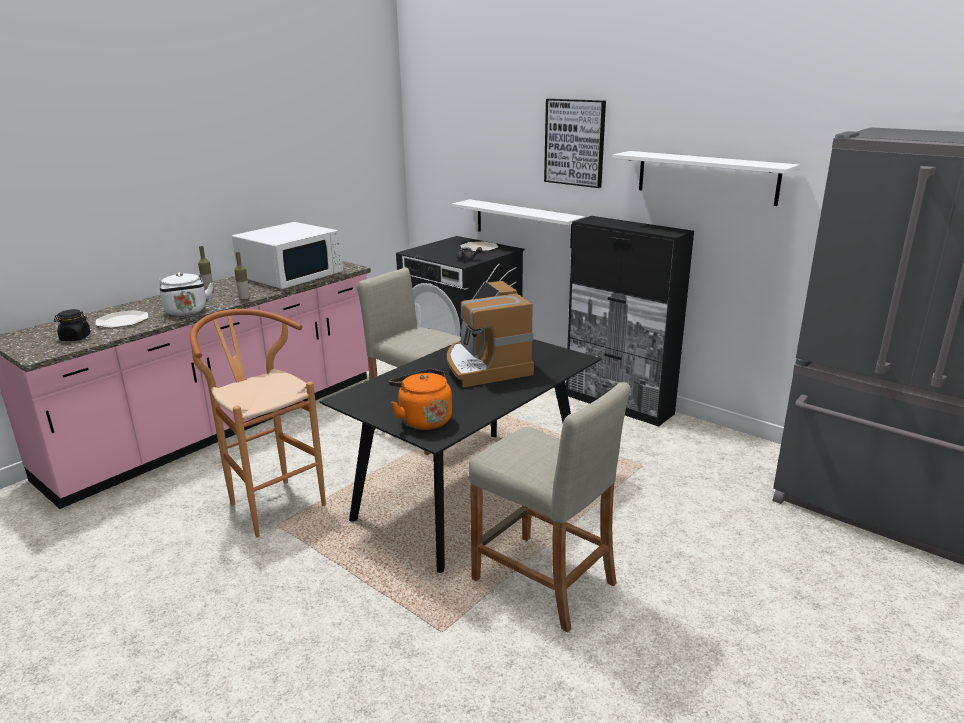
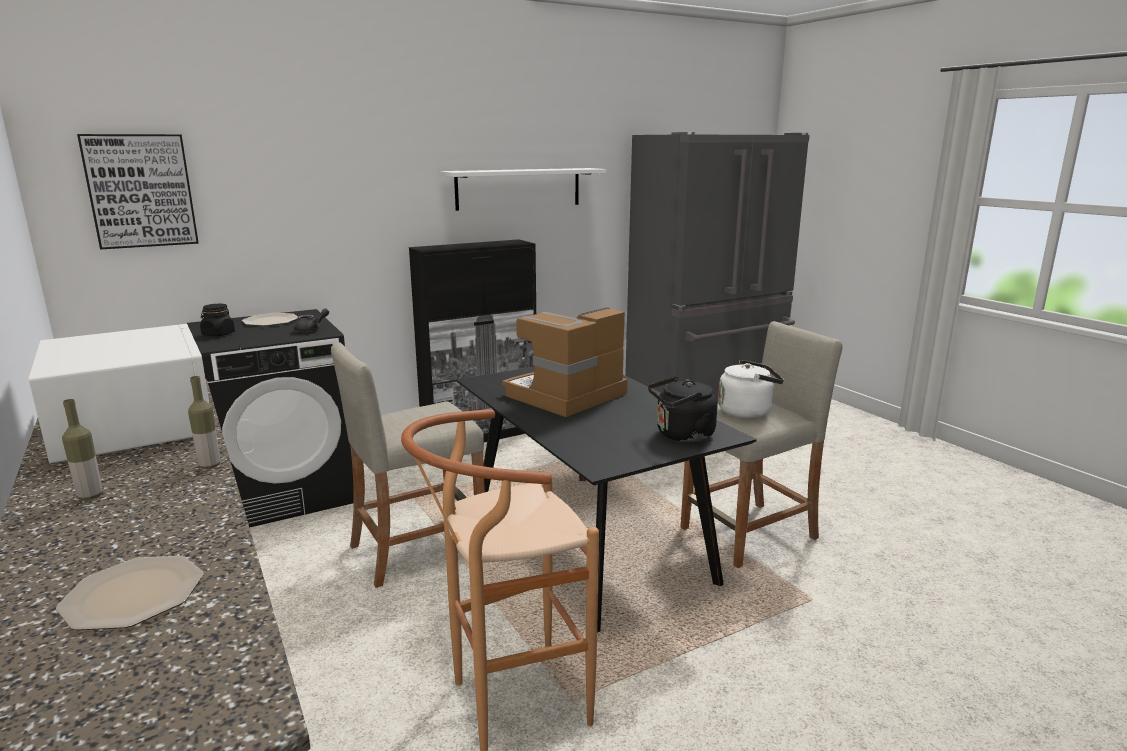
camera: 70 degrees left, 5 degrees down
black jar [54,309,91,341] -> black jar moved to [200,304,235,336]
white kettle [160,272,213,316] -> white kettle moved to [718,360,784,418]
orange kettle [389,369,452,430] -> black kettle [648,376,718,442]
coffee machine [447,281,534,388] -> coffee machine turned 135 degrees clockwise [502,307,628,417]
white shelf [452,199,585,248] -> none
picture [544,99,606,188] -> picture moved to [77,134,199,249]

